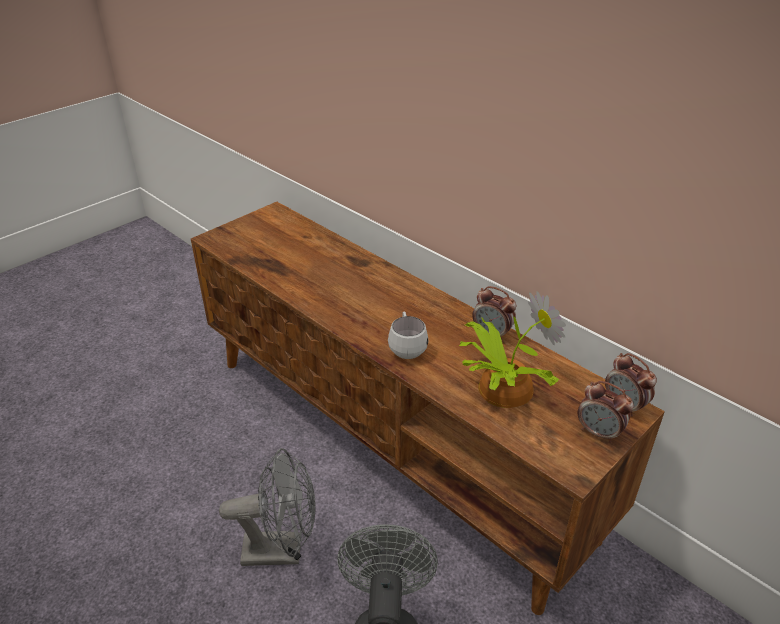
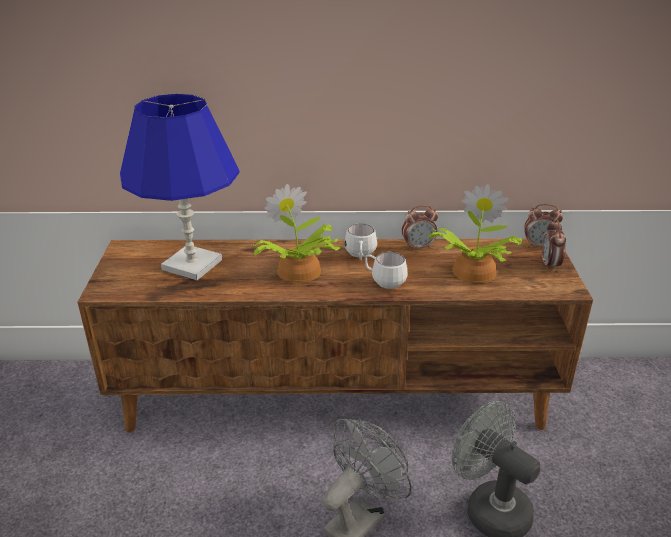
camera: 45 degrees left, 5 degrees down
alarm clock [578,381,634,443] -> alarm clock turned 105 degrees clockwise [542,219,566,271]
none -> blue table lamp [120,94,240,280]
none -> potted plant [252,184,341,283]
none -> white mug [344,224,377,260]

